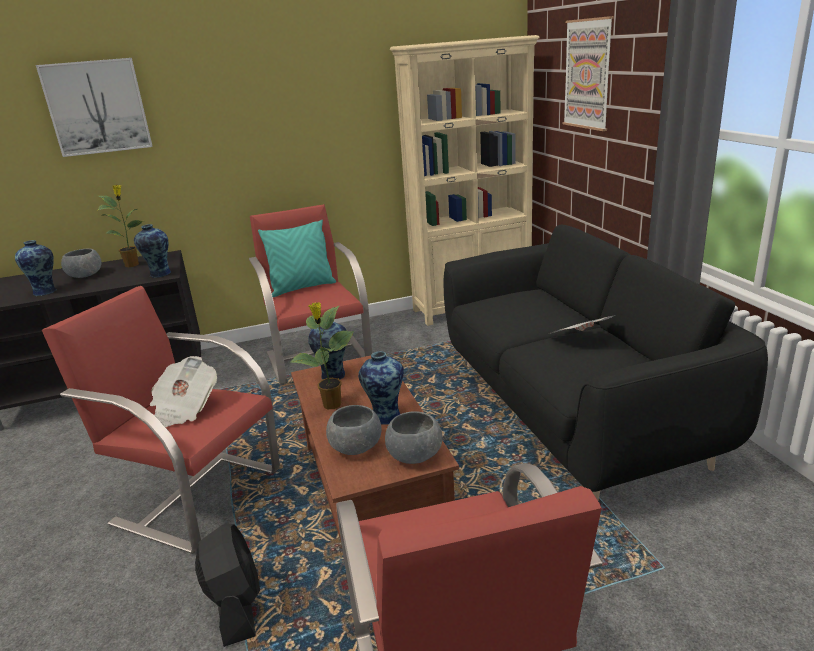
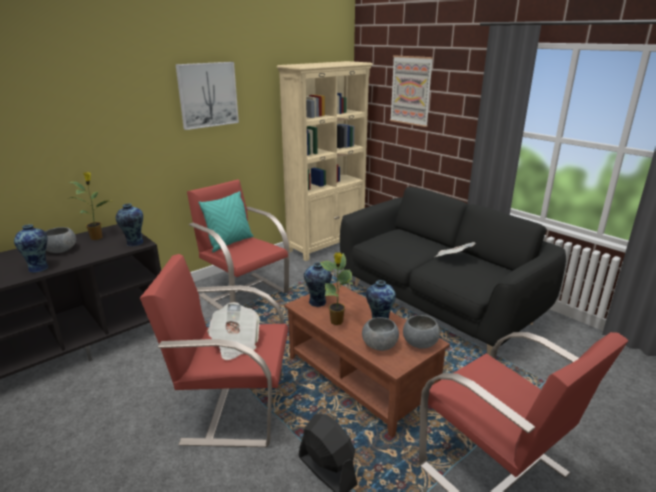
camera: 25 degrees left, 0 degrees up
picture [36,58,152,157] -> picture moved to [175,62,239,130]

